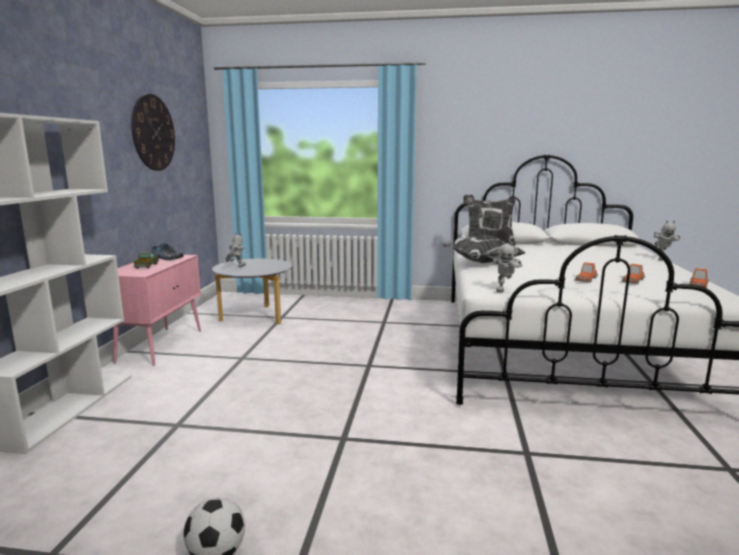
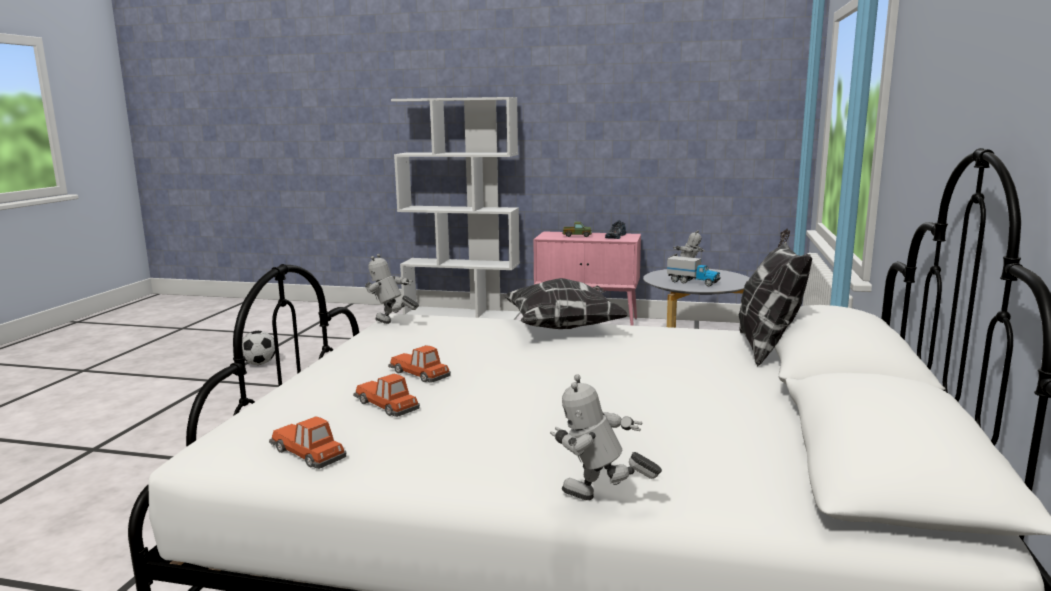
camera: 95 degrees right, 0 degrees up
wall clock [131,94,175,171] -> none
none -> toy truck [667,256,721,286]

